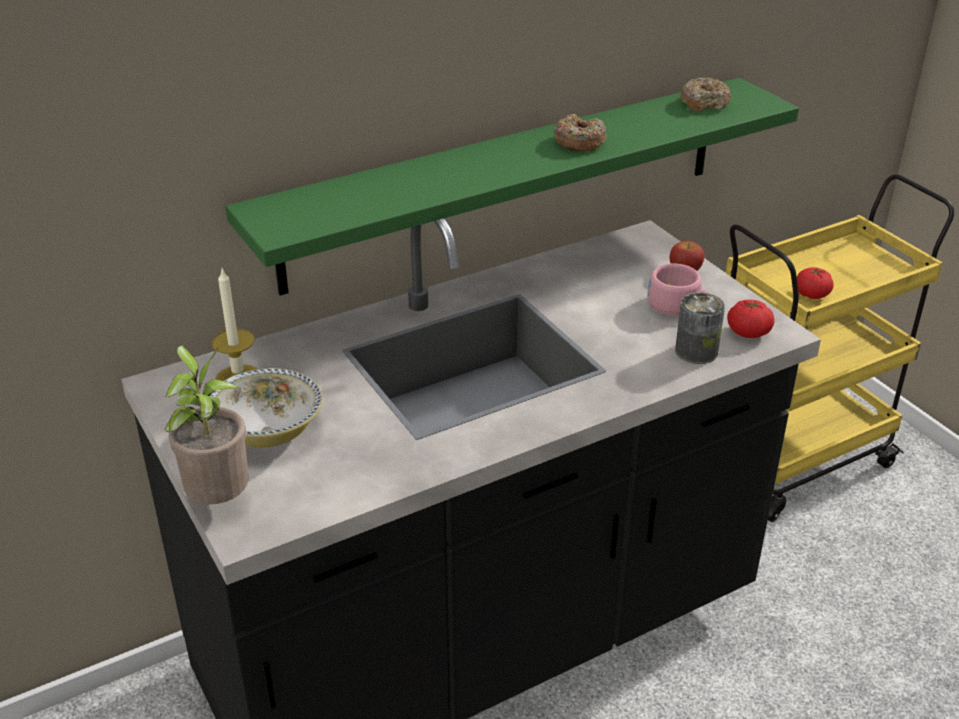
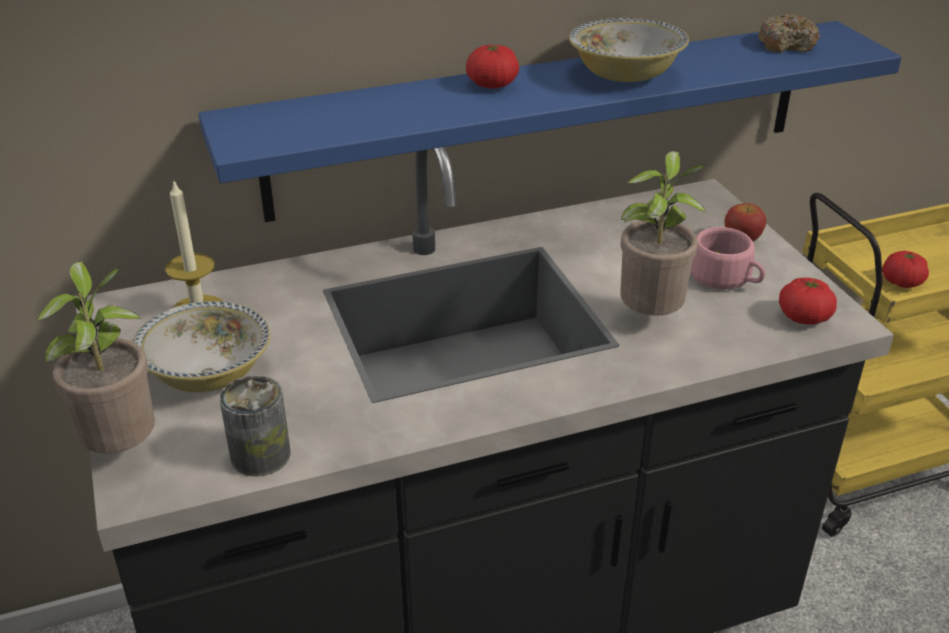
camera: 10 degrees right, 0 degrees up
green shelf [225,78,799,295] -> blue shelf [198,21,902,222]
donut [554,114,607,152] -> bowl [569,18,689,82]
can [675,292,725,364] -> can moved to [220,375,291,476]
none -> tomato [466,44,519,89]
none -> potted plant [620,151,706,316]

